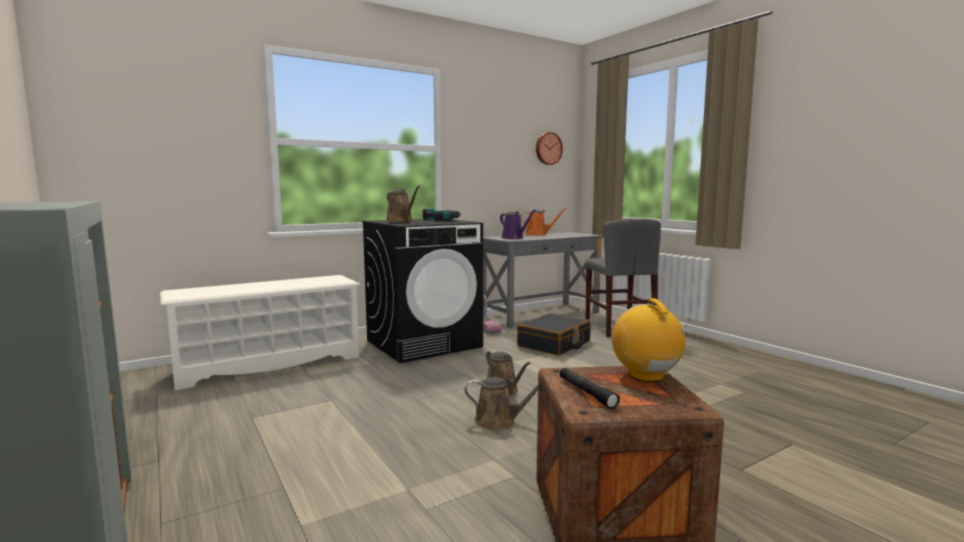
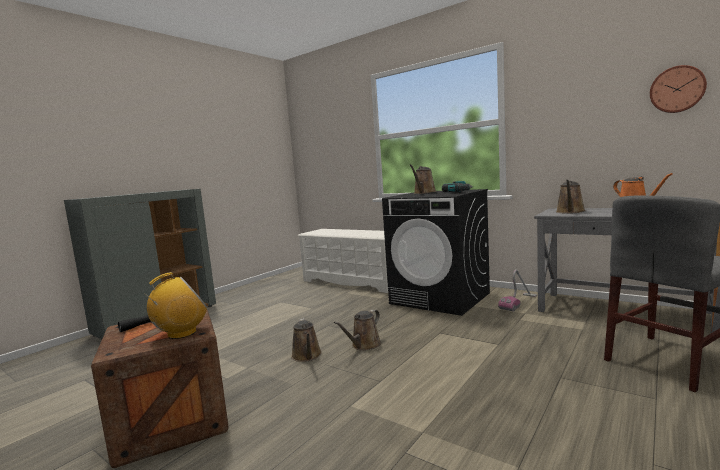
camera: 70 degrees right, 0 degrees up
purple watering can [500,210,536,239] -> brown watering can [556,180,585,213]
black suitcase [517,313,591,356] -> none

